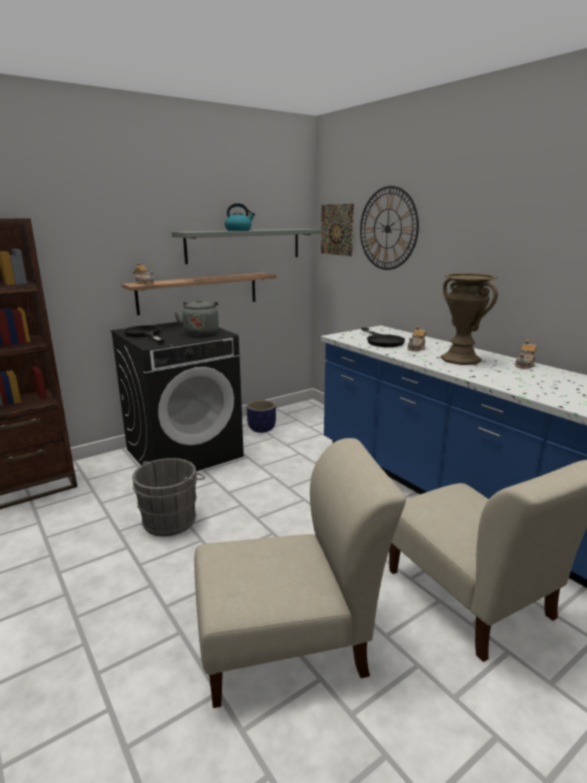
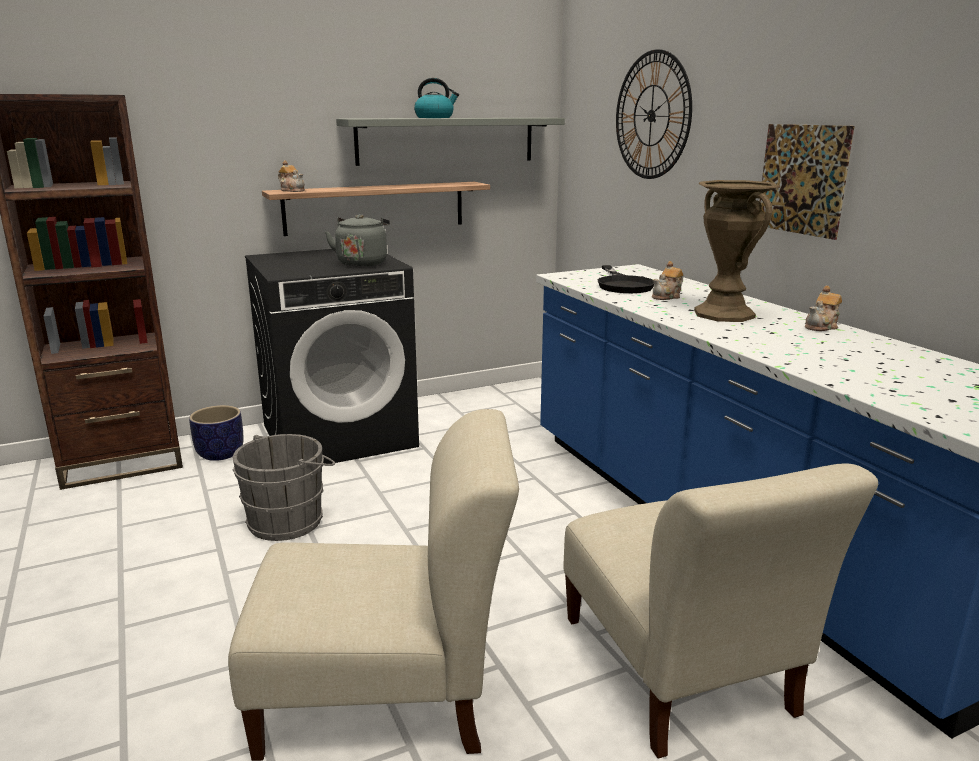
camera: 10 degrees right, 0 degrees up
black frying pan [123,325,165,343] -> none
planter [247,400,276,433] -> planter moved to [189,405,243,461]
picture [321,204,354,256] -> picture moved to [759,124,855,240]

